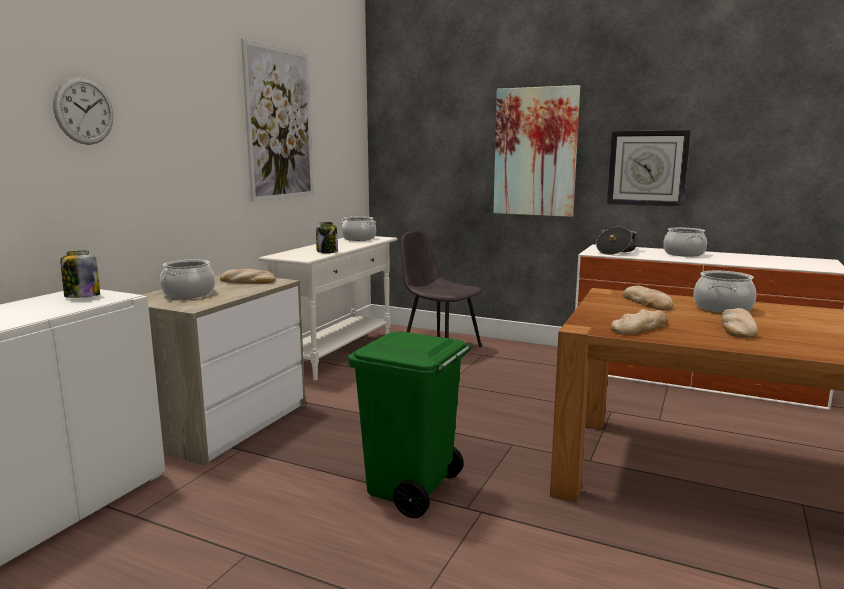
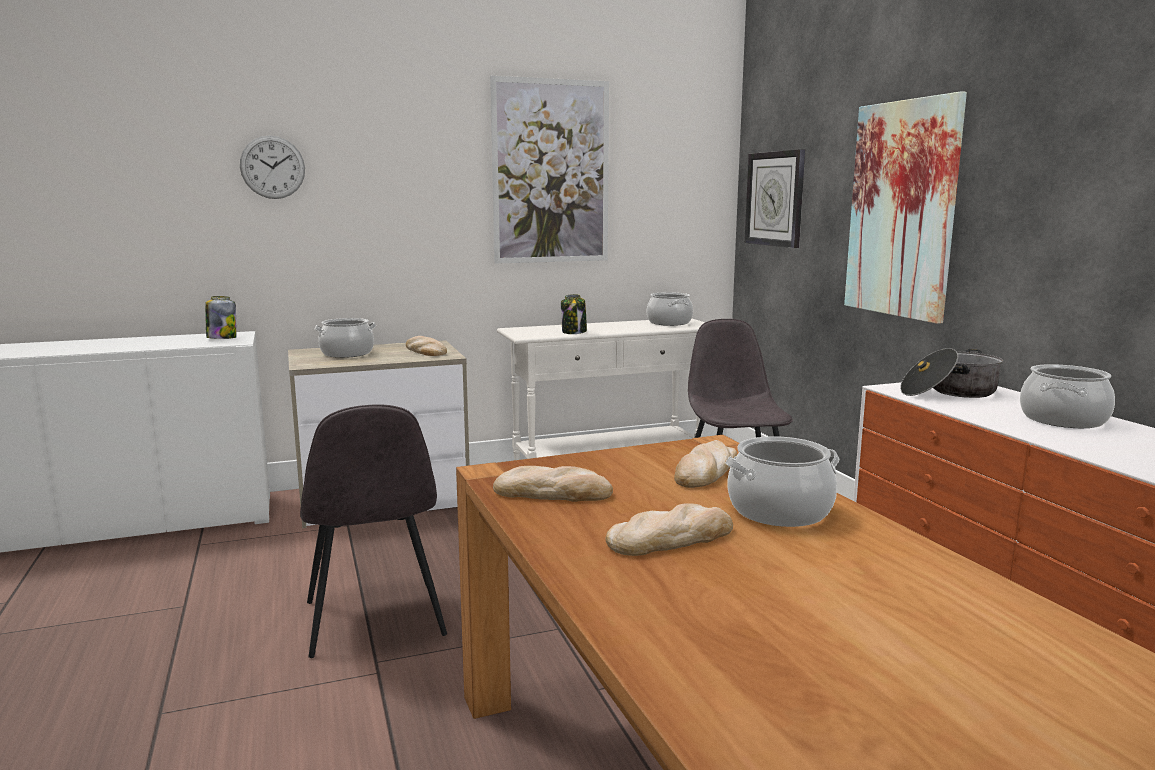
camera: 45 degrees right, 0 degrees up
green trash can [348,332,471,518] -> grey chair [300,404,447,658]
wall clock [607,130,691,207] -> wall clock moved to [745,149,805,248]

